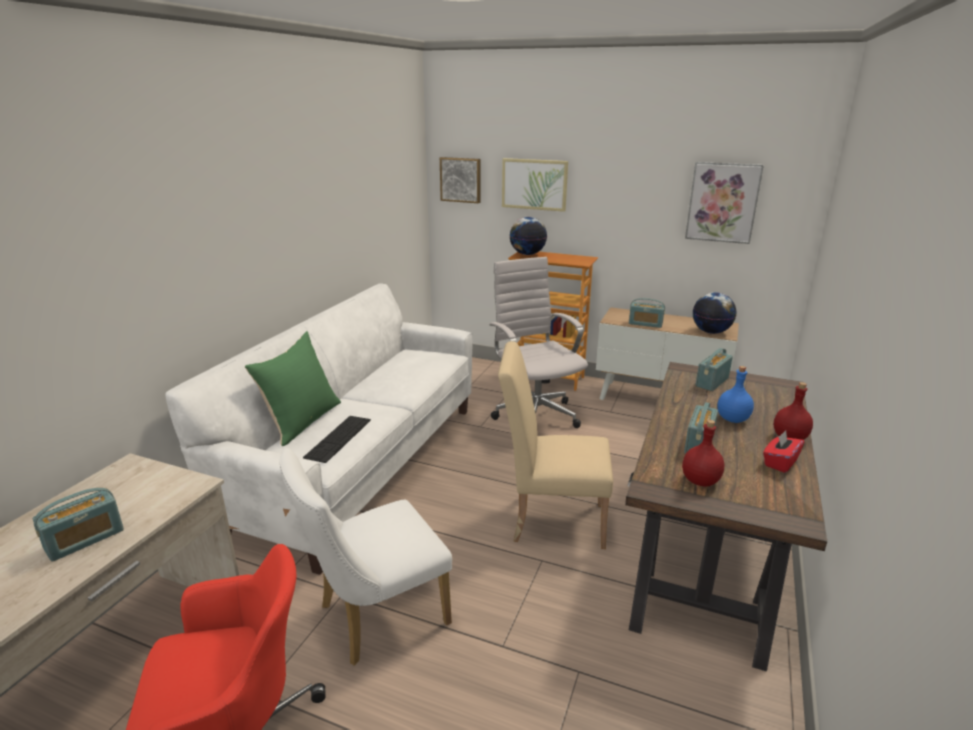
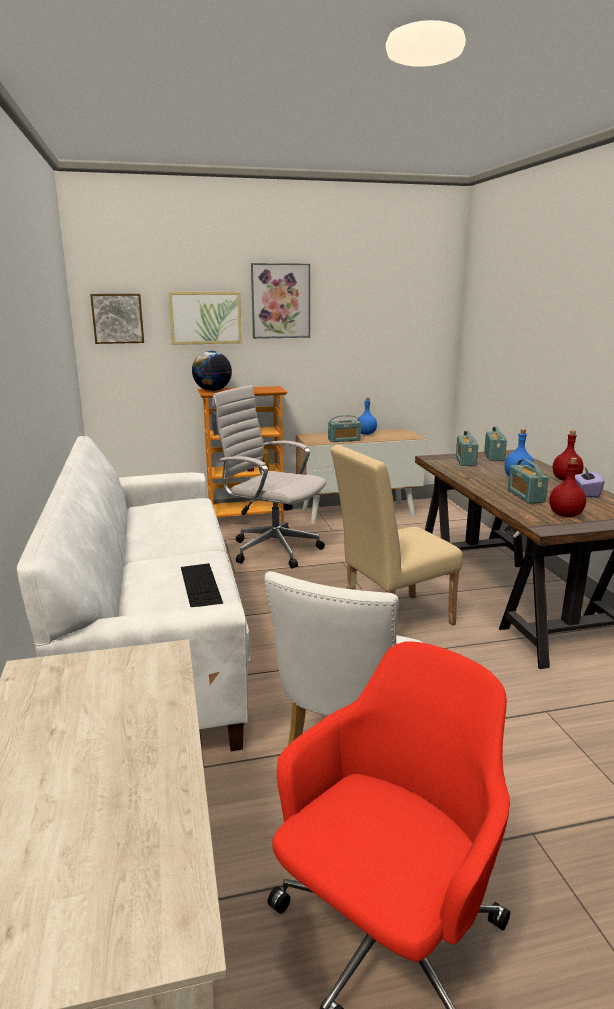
camera: 35 degrees left, 5 degrees down
radio [32,488,124,562] -> radio moved to [484,426,507,461]
green pillow [245,331,341,446] -> none
picture [685,162,764,244] -> picture moved to [251,263,310,339]
globe [693,292,736,334] -> none
red tissue box [763,430,804,473] -> purple tissue box [575,467,605,497]
none -> blue bottle [358,398,377,435]

